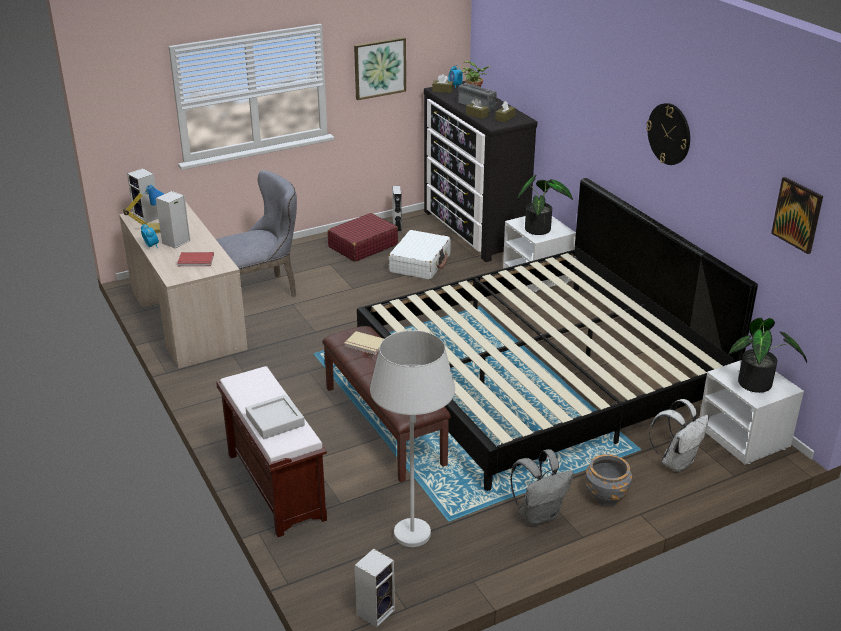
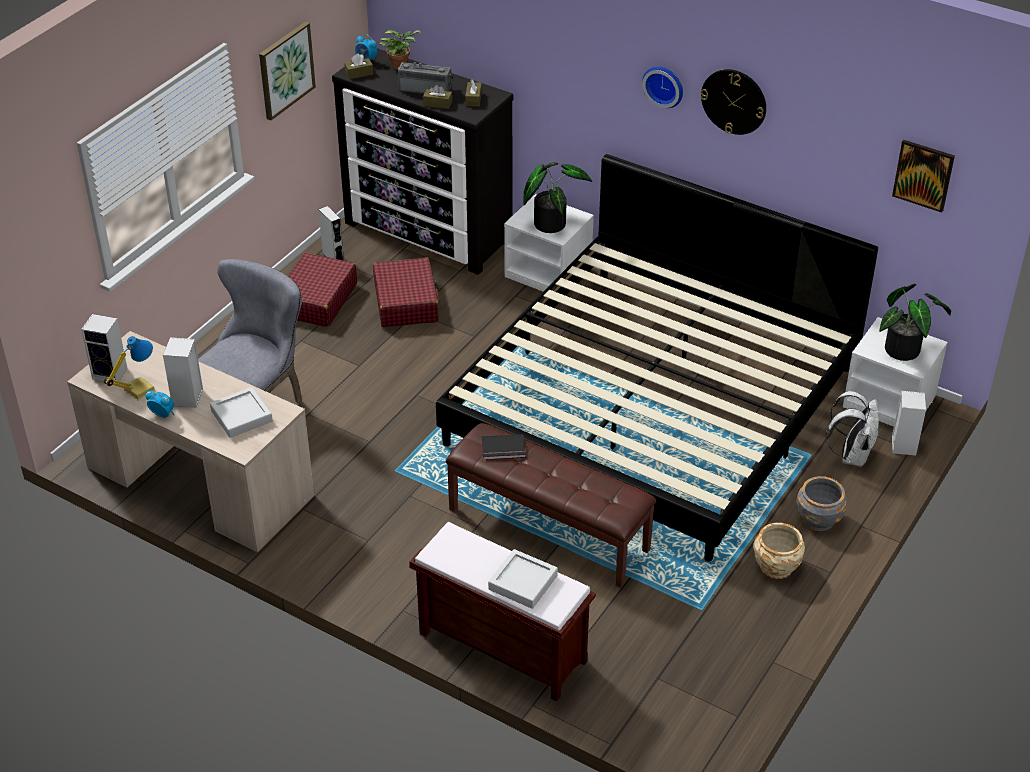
camera: 30 degrees left, 10 degrees up
red book [177,252,214,266] -> grey tray [210,387,273,438]
beige book [345,331,384,354] -> black book [482,434,526,460]
speaker [355,549,395,627] -> speaker moved to [892,391,926,455]
white floor lamp [370,330,455,547] -> none
white suitcase [389,230,451,280] -> red suitcase [373,257,439,327]
grey backpack [510,449,574,526] -> beige planter [753,523,805,579]
none -> wall clock [642,67,683,108]

